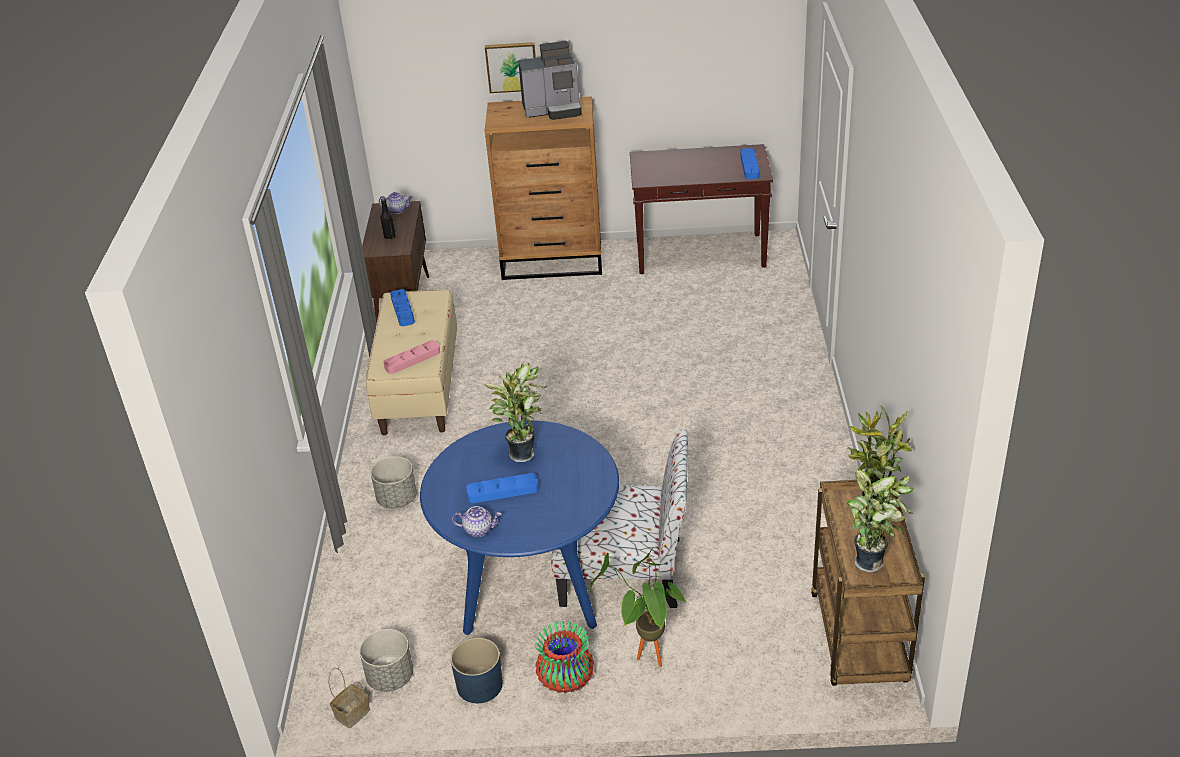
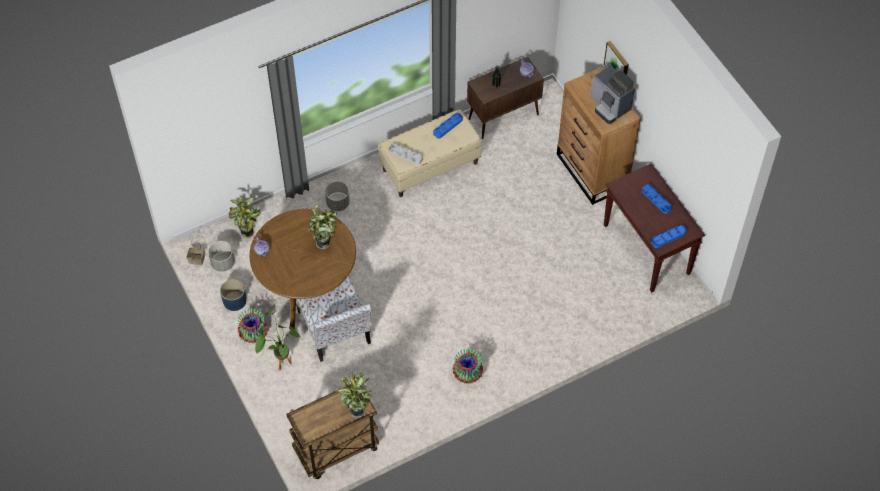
camera: 60 degrees right, 20 degrees up
pink tray [383,340,440,374] -> grey tray [389,143,423,165]
blue dining table [420,420,619,635] -> brown dining table [250,209,356,332]
blue tray [466,473,539,503] -> blue tray moved to [642,184,672,214]
potted plant [846,470,914,573] -> potted plant moved to [228,195,260,238]
none -> vase [453,348,483,384]

